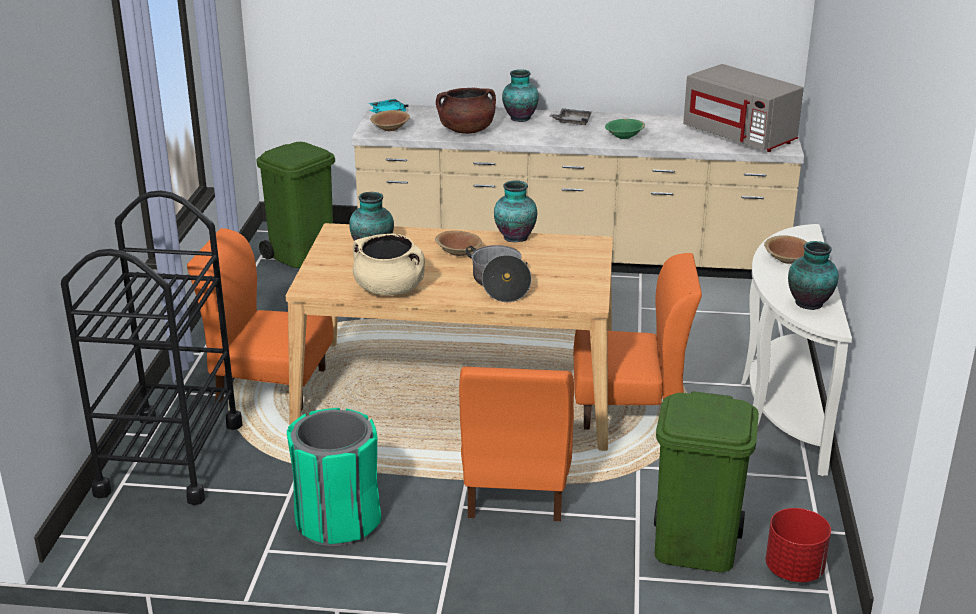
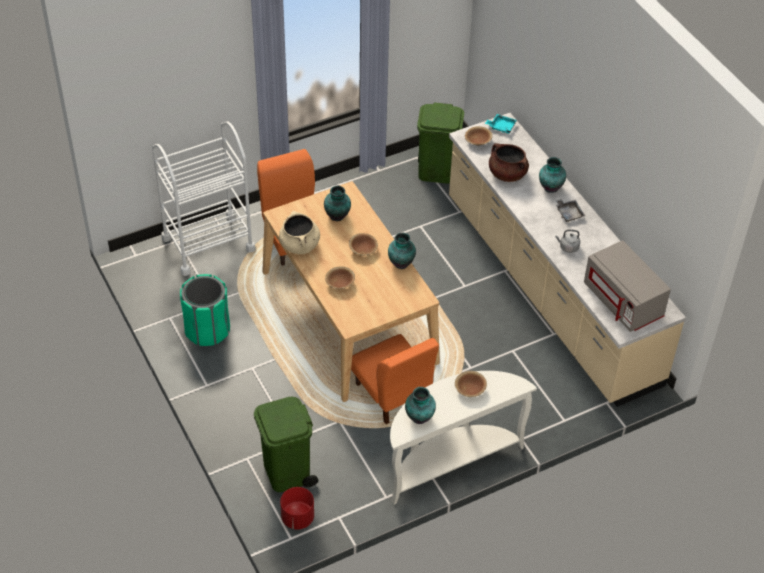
camera: 55 degrees right, 20 degrees up
black cart [61,191,242,505] -> white cart [152,122,255,276]
orange chair [459,366,574,521] -> none
cooking pot [466,245,532,302] -> brown bowl [325,266,355,289]
green bowl [605,119,645,139] -> grey kettle [555,229,580,253]
grey microwave [683,64,804,152] -> grey microwave turned 45 degrees counterclockwise [584,240,671,332]

